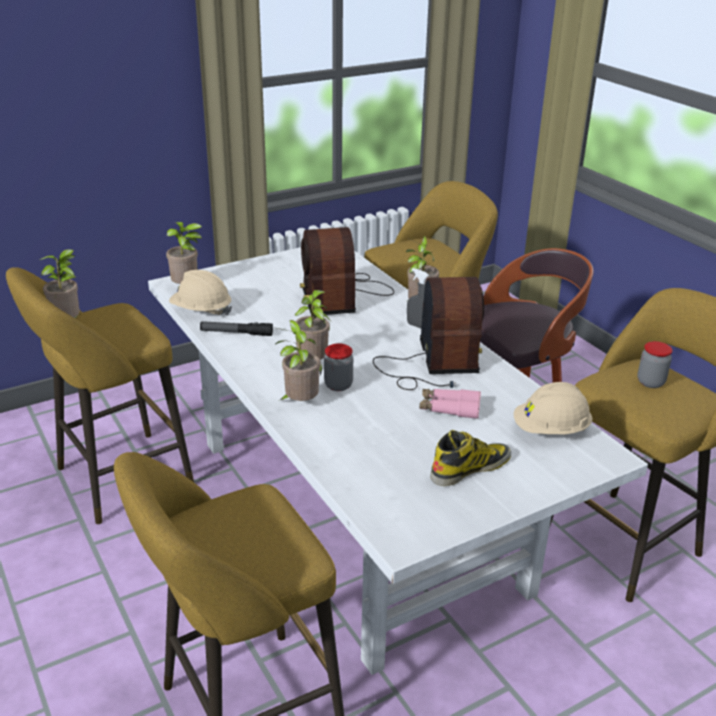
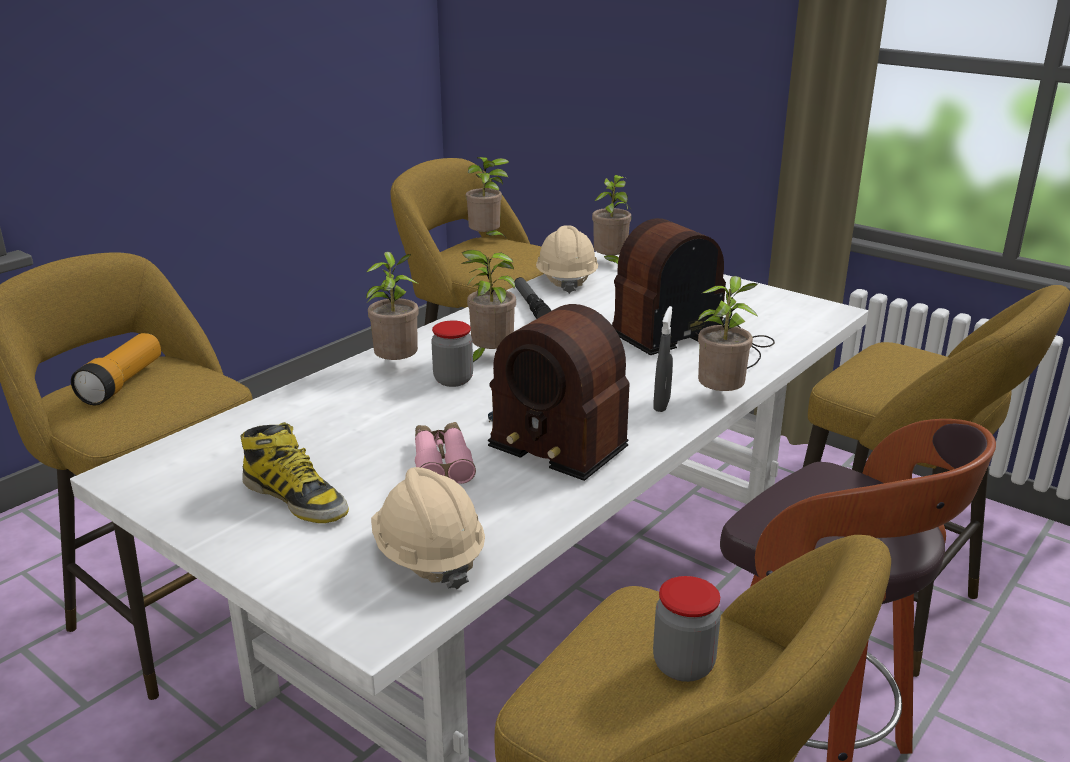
camera: 70 degrees right, 5 degrees down
radio [373,277,484,390] -> radio turned 60 degrees clockwise [488,304,630,481]
none -> flashlight [71,333,161,405]

